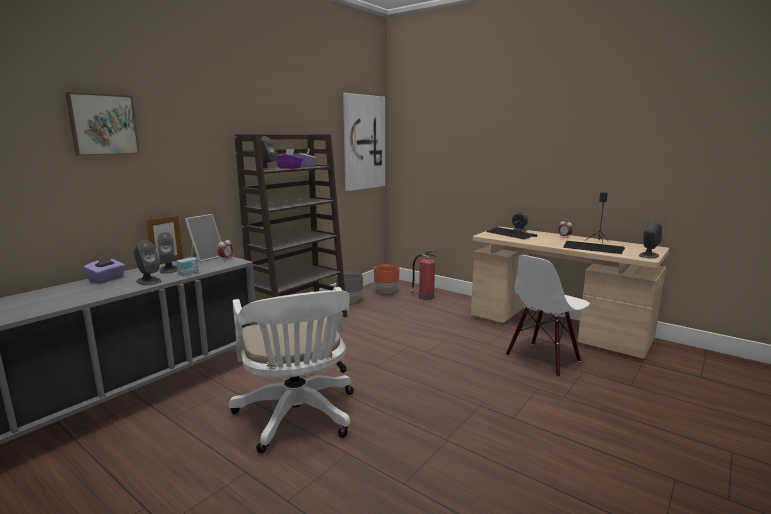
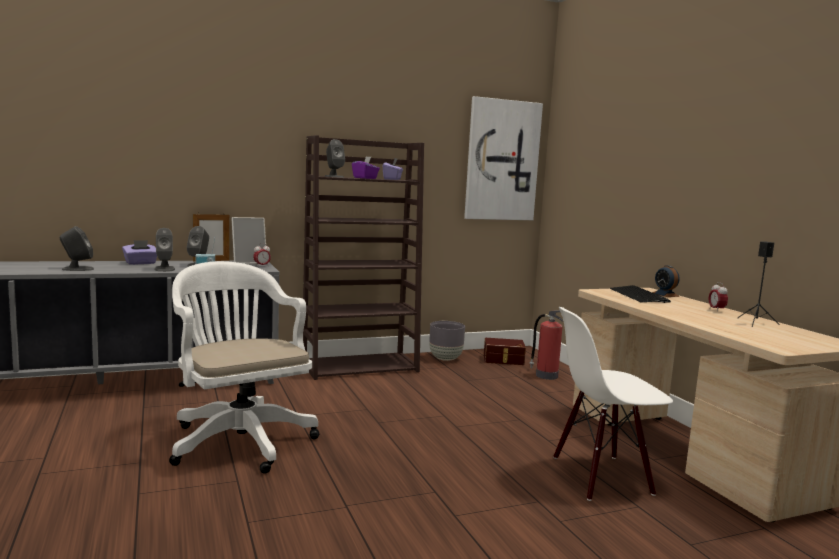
camera: 30 degrees right, 5 degrees down
picture [65,92,140,156] -> none
white office chair [229,287,354,453] -> white office chair turned 135 degrees clockwise [169,261,319,474]
brown planter [374,264,400,294] -> brown storage box [484,338,526,365]
keyboard [563,241,625,254] -> none
grey speaker [639,221,662,259] -> grey speaker moved to [60,226,94,271]

